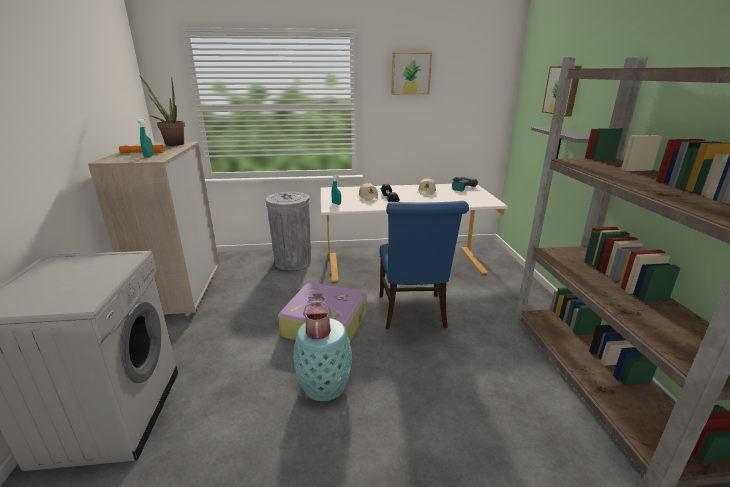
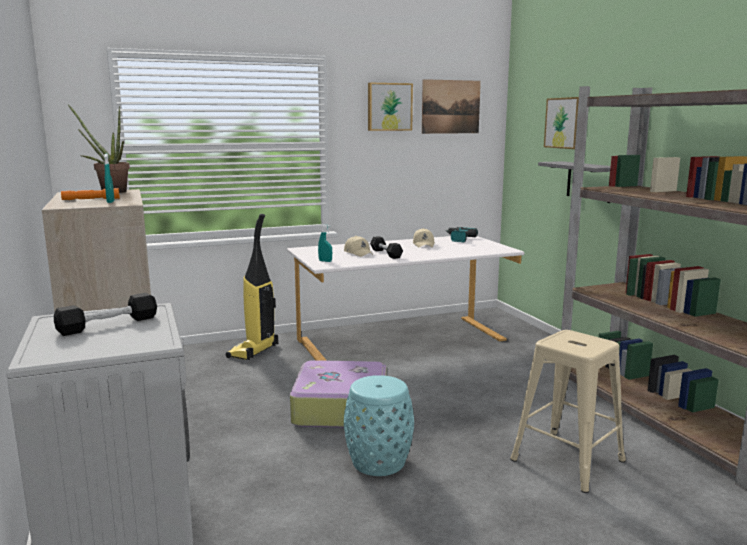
camera: 15 degrees left, 10 degrees down
grey trash can [266,192,311,270] -> vacuum cleaner [226,214,278,360]
watering can [303,293,331,340] -> none
blue chair [380,201,469,330] -> none
none -> black dumbbell [54,293,157,336]
none -> picture [422,79,481,134]
none -> beige stool [510,330,626,493]

